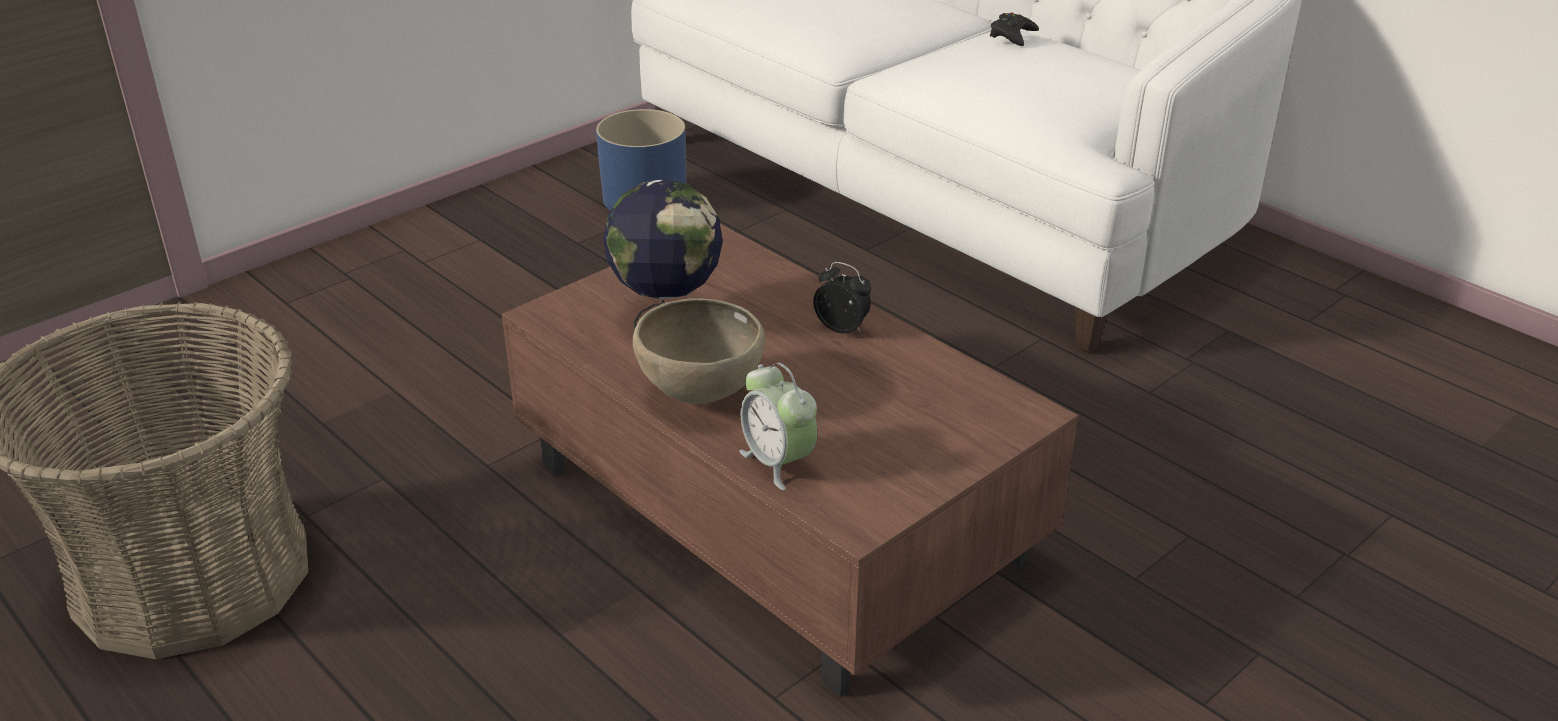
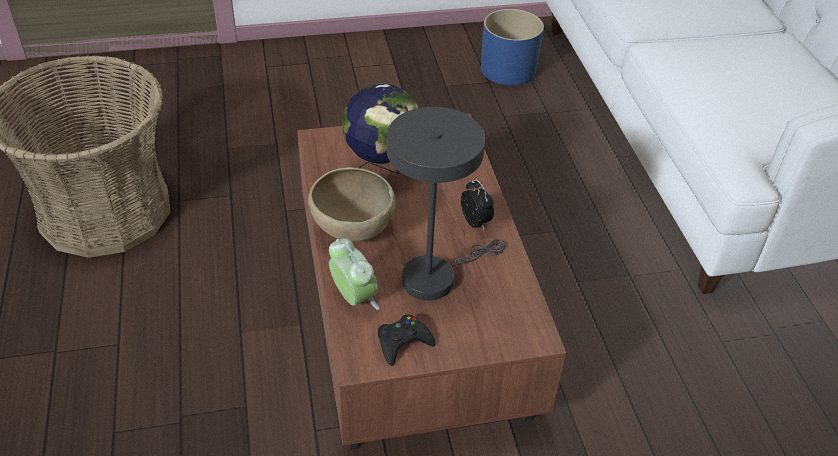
camera: 30 degrees right, 10 degrees up
alarm clock [739,362,817,490] -> alarm clock turned 150 degrees clockwise [329,238,379,310]
black game controller [990,13,1039,46] -> black game controller moved to [378,314,435,366]
none -> grey table lamp [387,107,505,300]

